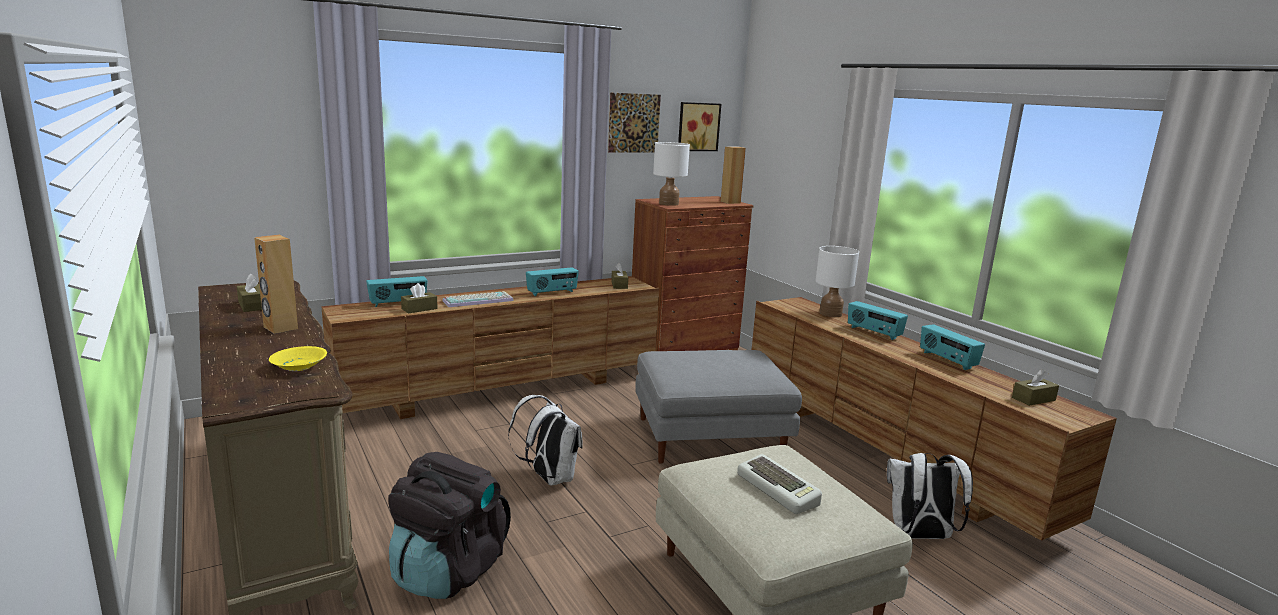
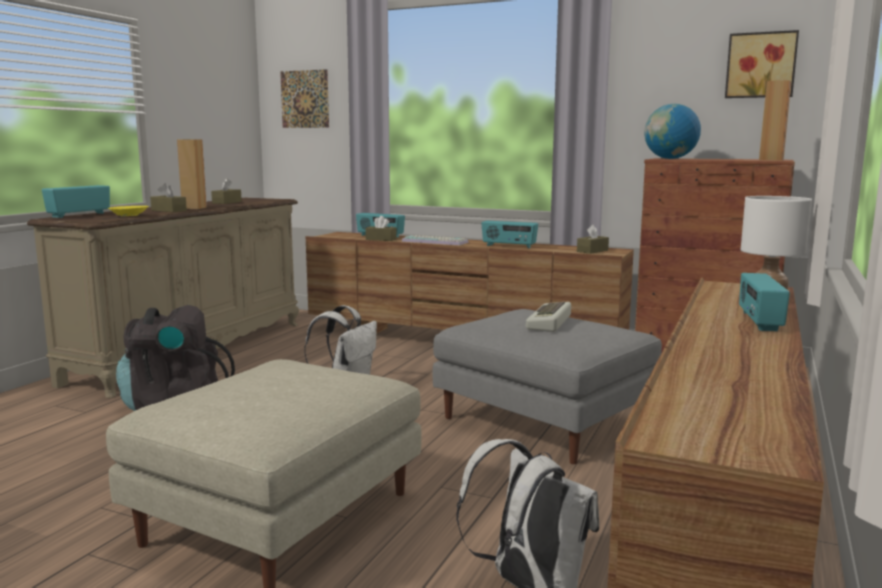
camera: 55 degrees right, 5 degrees down
picture [608,93,661,153] -> picture moved to [280,69,329,128]
white table lamp [653,142,690,206] -> globe [644,104,701,159]
keyboard [737,454,822,514] -> keyboard moved to [526,302,571,332]
radio [920,324,985,370] -> radio moved to [42,185,110,218]
brown tissue box [1012,369,1059,406] -> brown tissue box moved to [150,183,187,212]

